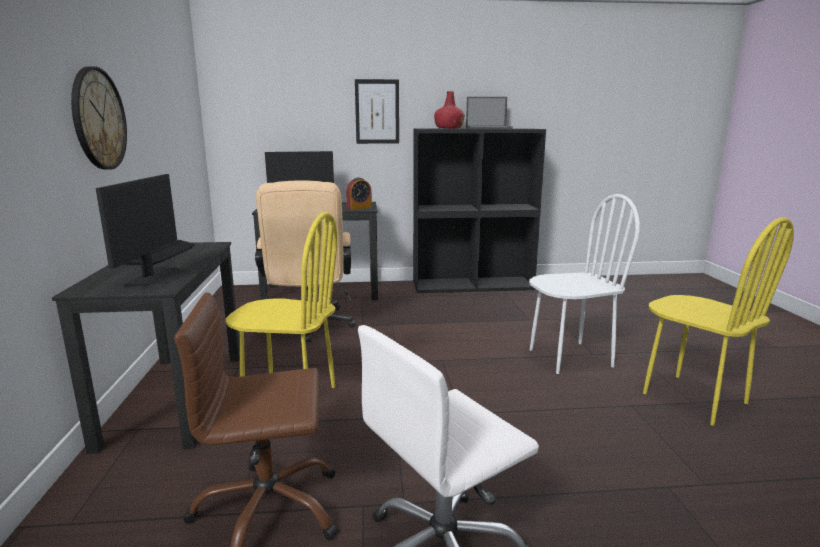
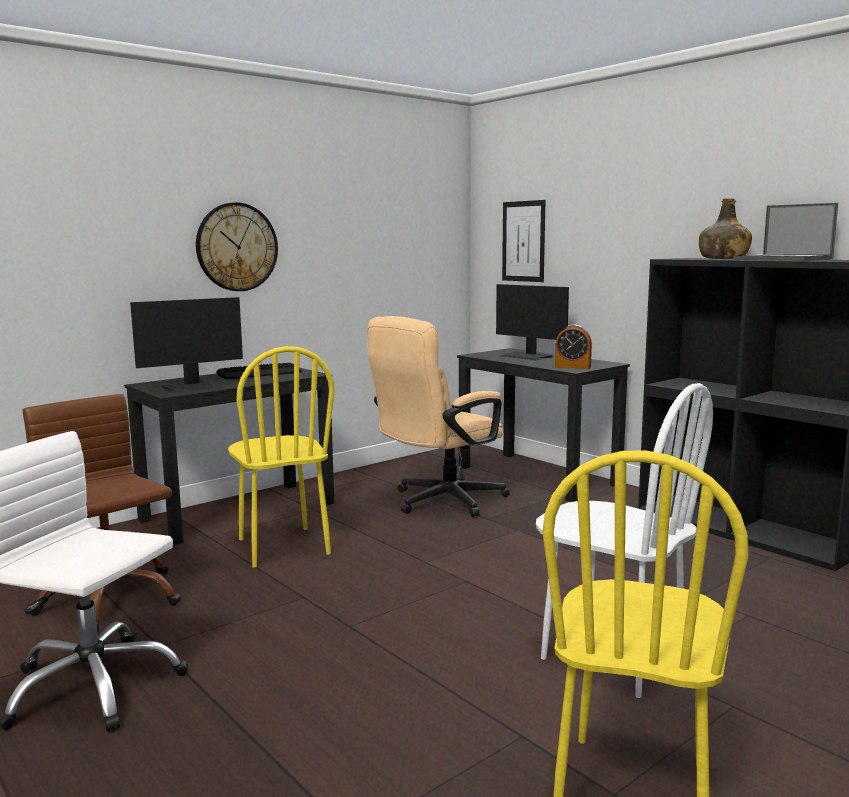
camera: 55 degrees right, 5 degrees down
picture [355,79,399,144] -> picture moved to [502,200,546,282]
red bottle [434,91,465,129] -> green bottle [699,198,752,259]

